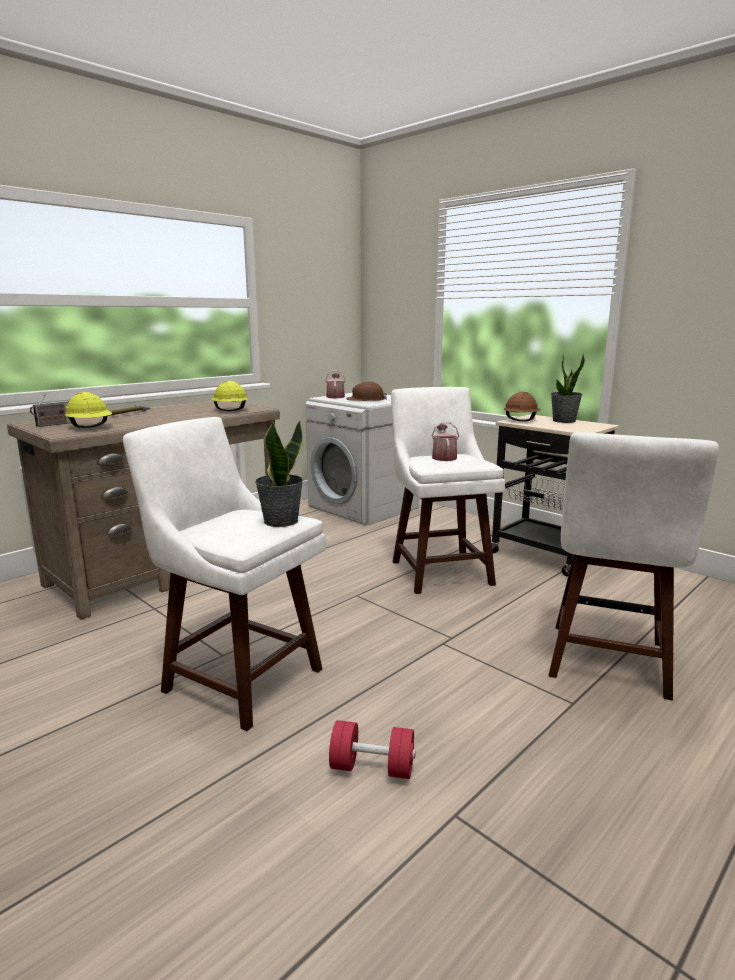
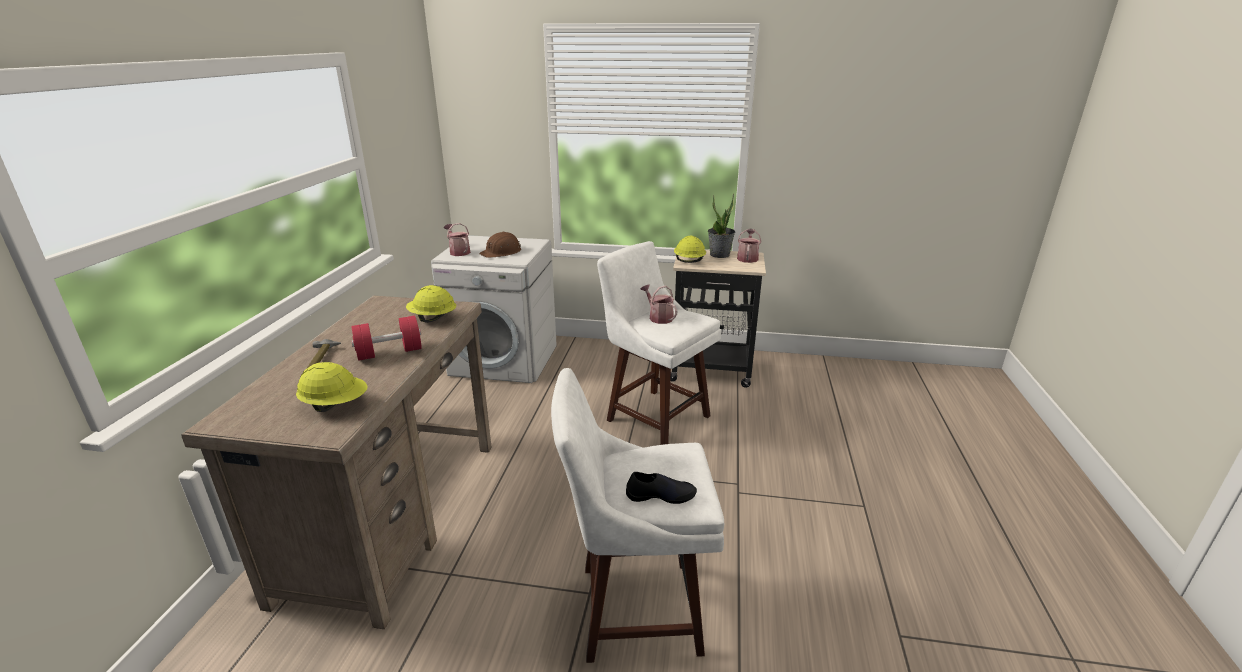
camera: 35 degrees left, 10 degrees up
radio [30,392,75,427] -> none
potted plant [255,421,303,527] -> none
red dumbbell [329,720,415,779] -> red dumbbell moved to [351,316,422,361]
brown hard hat [504,392,541,421] -> yellow hard hat [674,236,706,263]
white stool [548,432,719,701] -> none
none -> black shoe [626,472,697,504]
none -> watering can [737,229,761,263]

